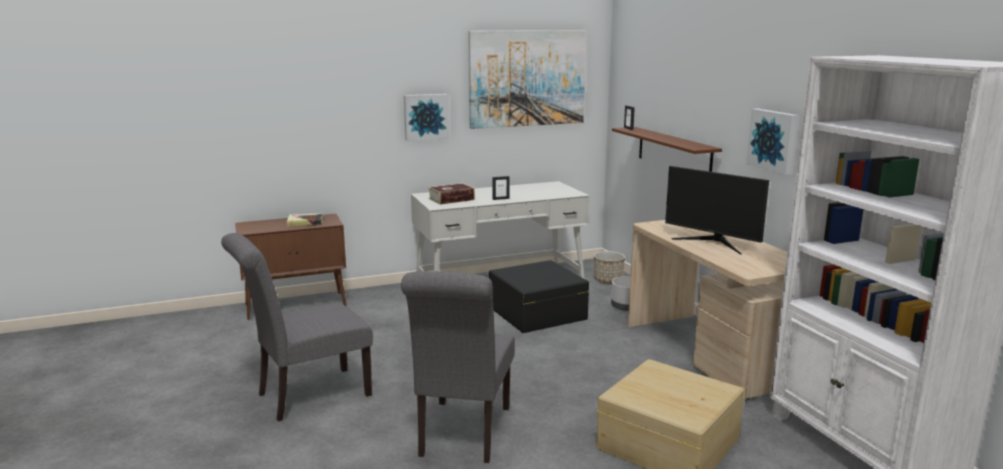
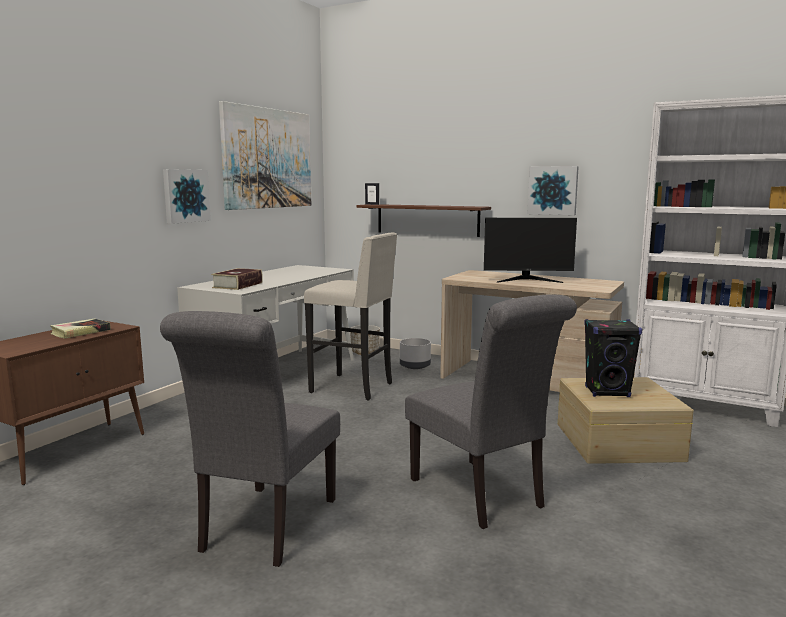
camera: 40 degrees left, 5 degrees down
black storage box [489,260,589,333] -> beige stool [304,232,397,400]
picture frame [492,176,509,200] -> none
none -> black speaker [584,319,642,397]

